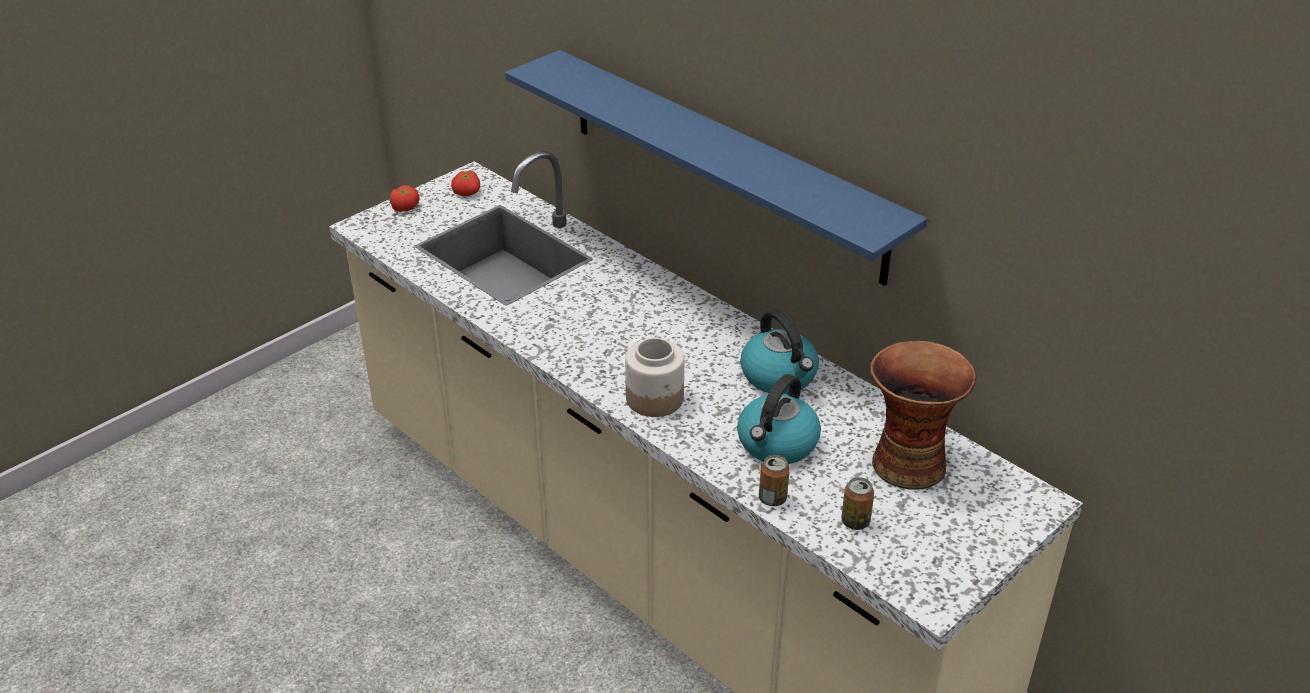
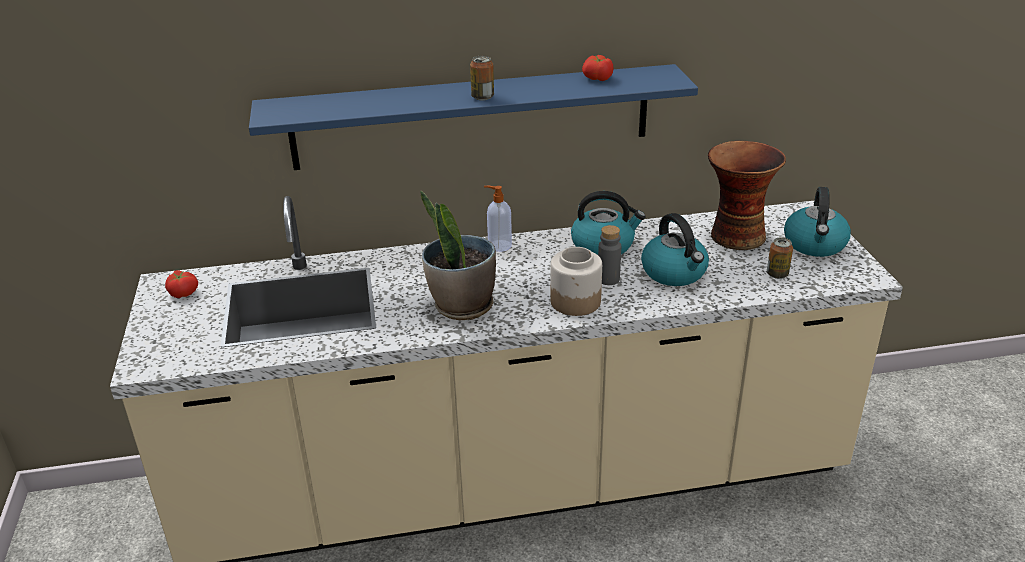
camera: 55 degrees left, 5 degrees down
tomato [390,185,419,212] -> tomato moved to [582,55,613,81]
can [759,455,790,506] -> can moved to [470,56,494,100]
none -> potted plant [420,191,496,320]
none -> soap dispenser [484,186,512,252]
none -> grey bottle [598,225,621,285]
none -> kettle [784,187,851,257]

